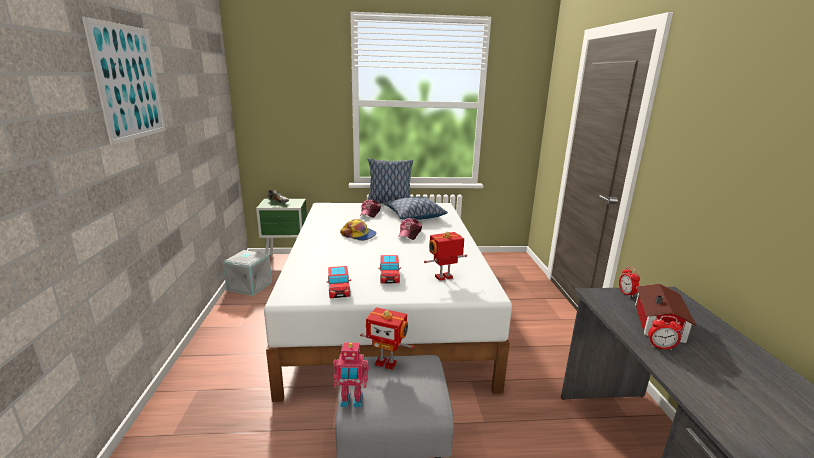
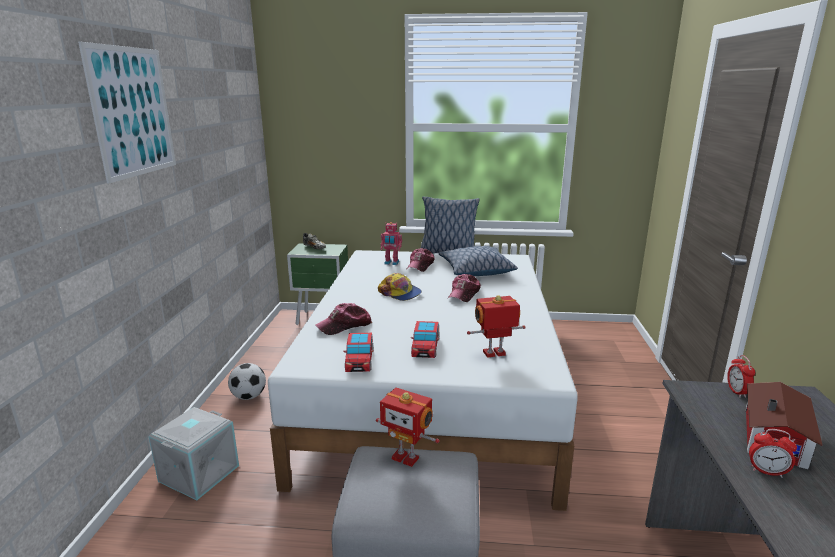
camera: 10 degrees right, 0 degrees up
grey storage box [223,250,272,296] -> grey storage box moved to [148,407,239,500]
toy robot [333,342,369,407] -> toy robot moved to [381,222,402,265]
none -> football [228,363,266,400]
none -> cap [315,303,372,335]

